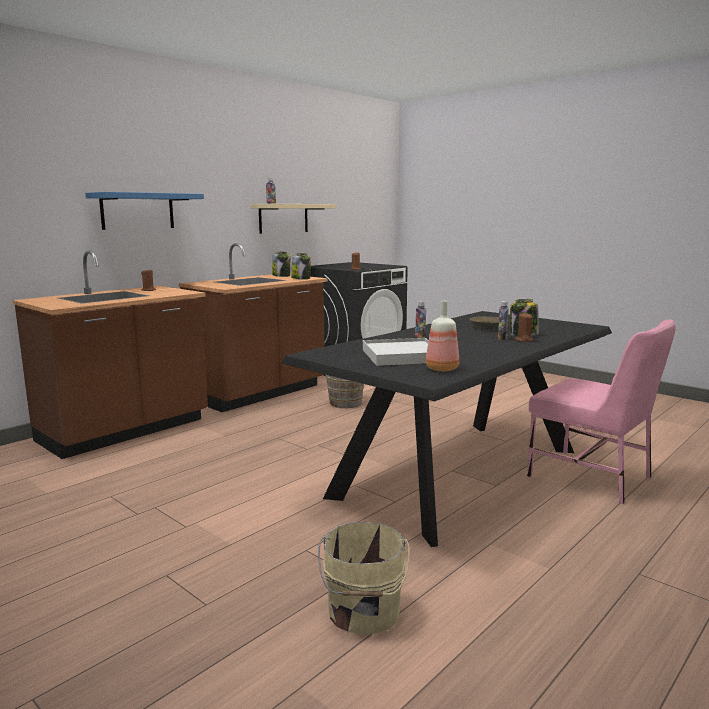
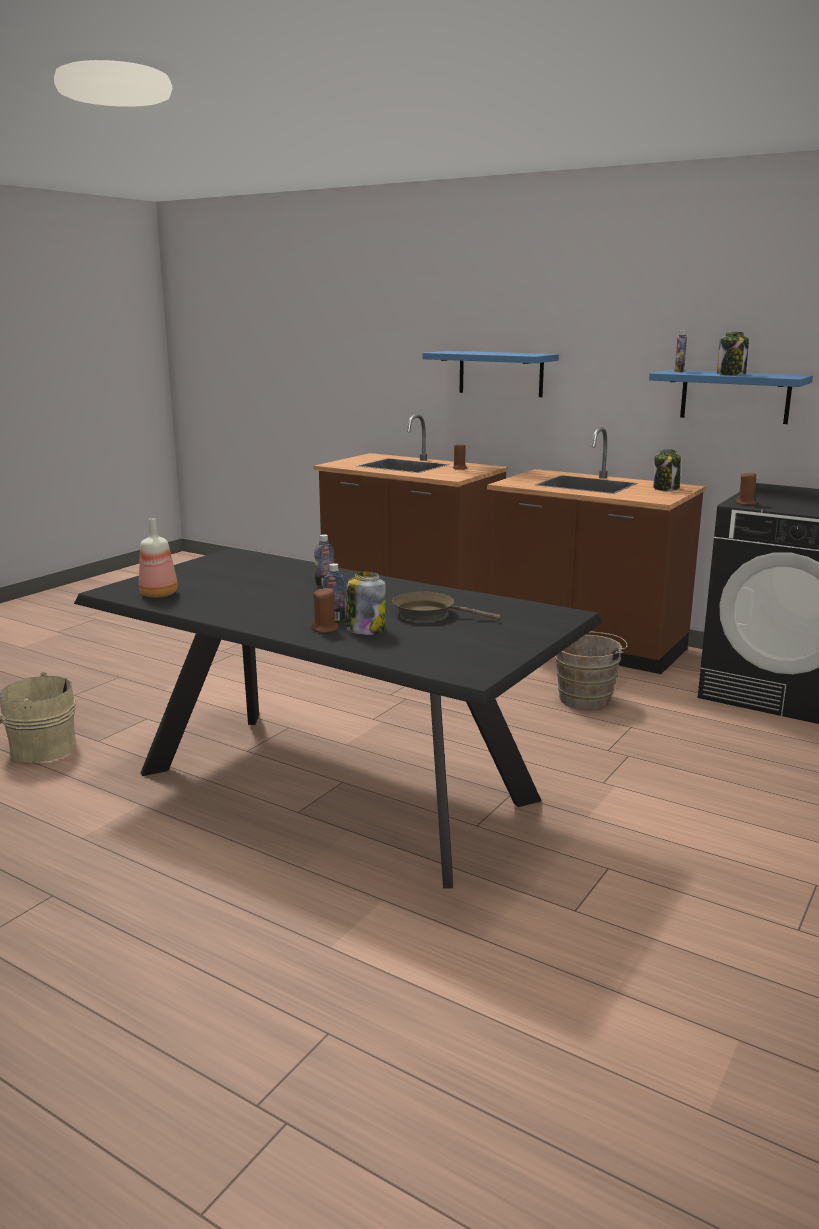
camera: 80 degrees right, 5 degrees up
beige shelf [250,204,336,234] -> blue shelf [649,370,813,424]
jar [291,253,311,279] -> jar moved to [717,332,749,376]
white tray [363,338,429,366] -> none
pink chair [527,319,676,504] -> none

